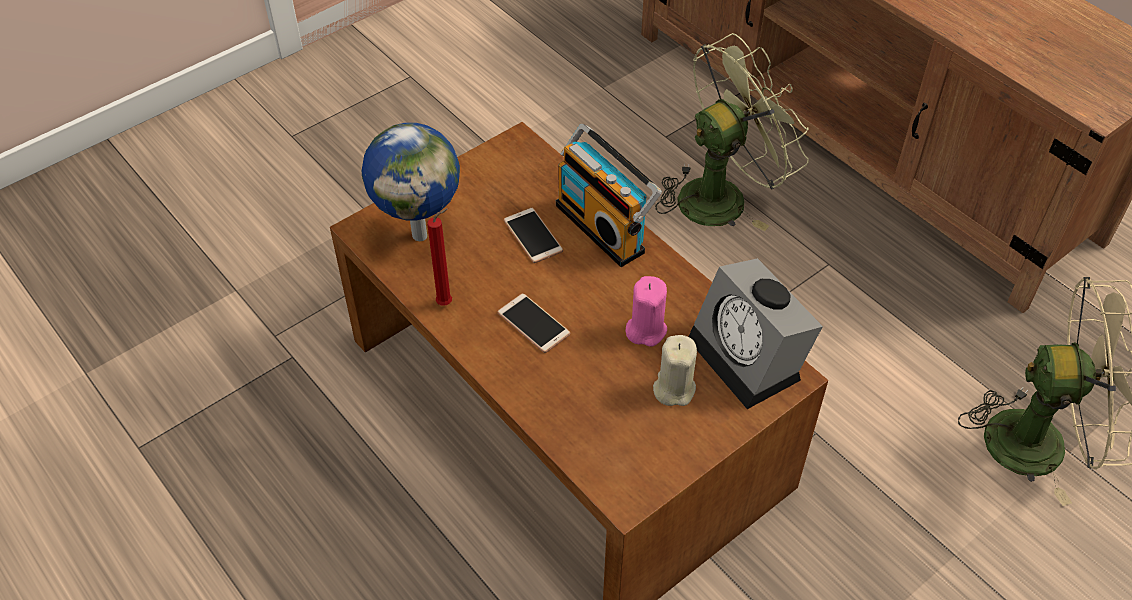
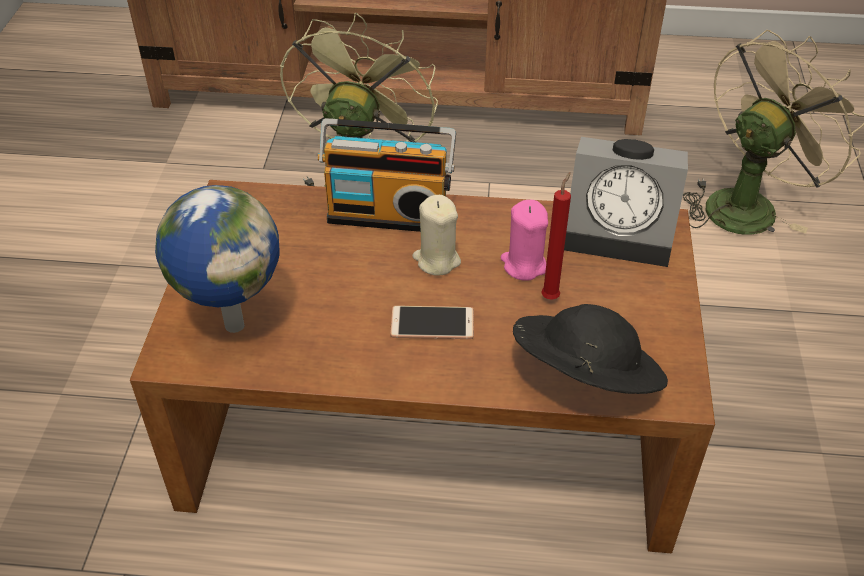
camera: 45 degrees left, 5 degrees down
red candle [427,208,452,306] -> red candle moved to [541,172,571,300]
phone [504,208,563,263] -> none
beige candle [653,335,697,406] -> beige candle moved to [412,195,461,276]
none -> black hat [513,304,668,394]

